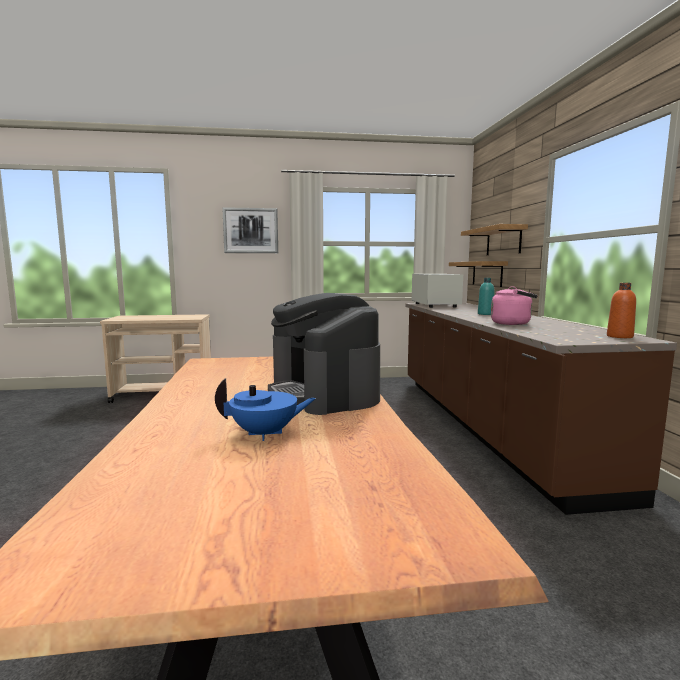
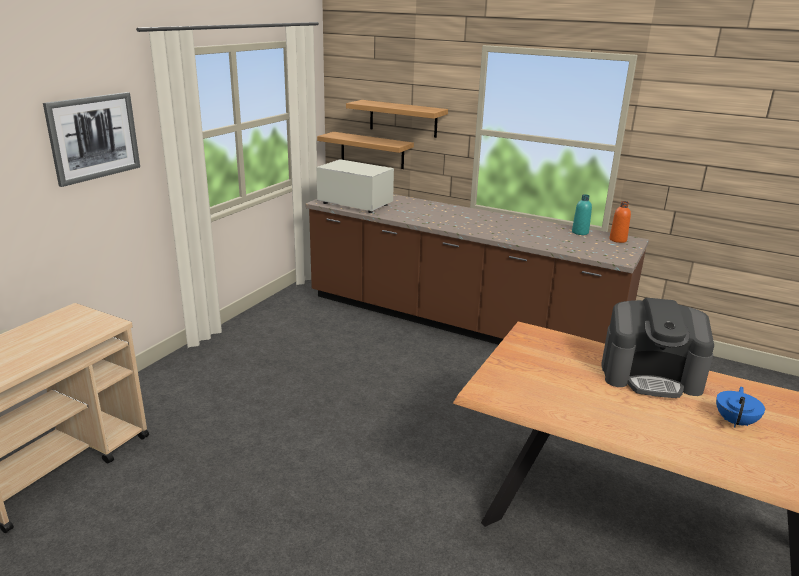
camera: 55 degrees left, 15 degrees up
turquoise bottle [478,278,494,315] -> turquoise bottle moved to [572,194,592,235]
pink kettle [491,286,538,325] -> none

